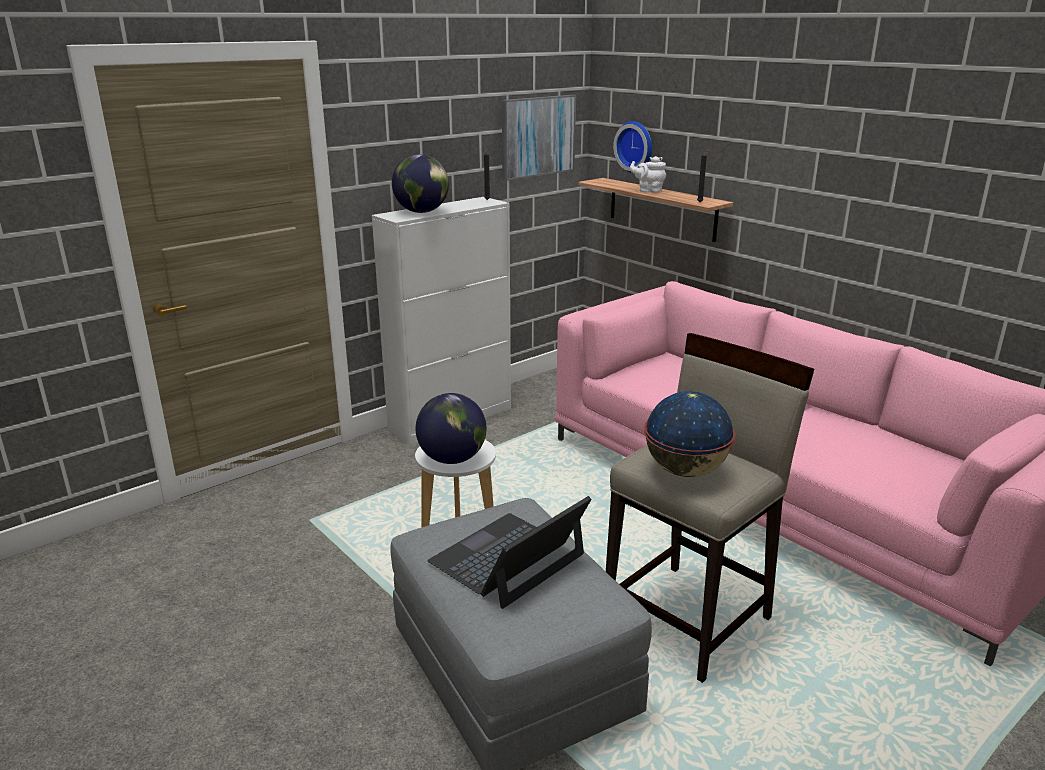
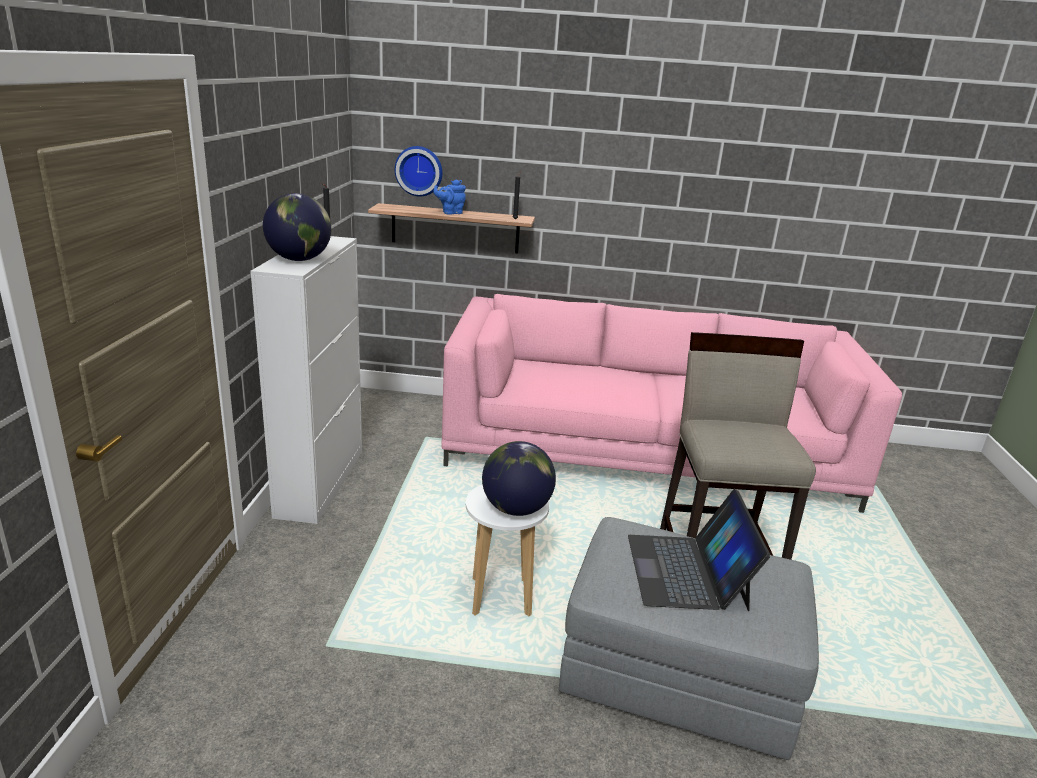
camera: 45 degrees left, 0 degrees up
picture [502,95,576,181] -> none
white teapot [630,156,666,193] -> blue teapot [434,180,466,215]
globe [644,391,735,477] -> none

